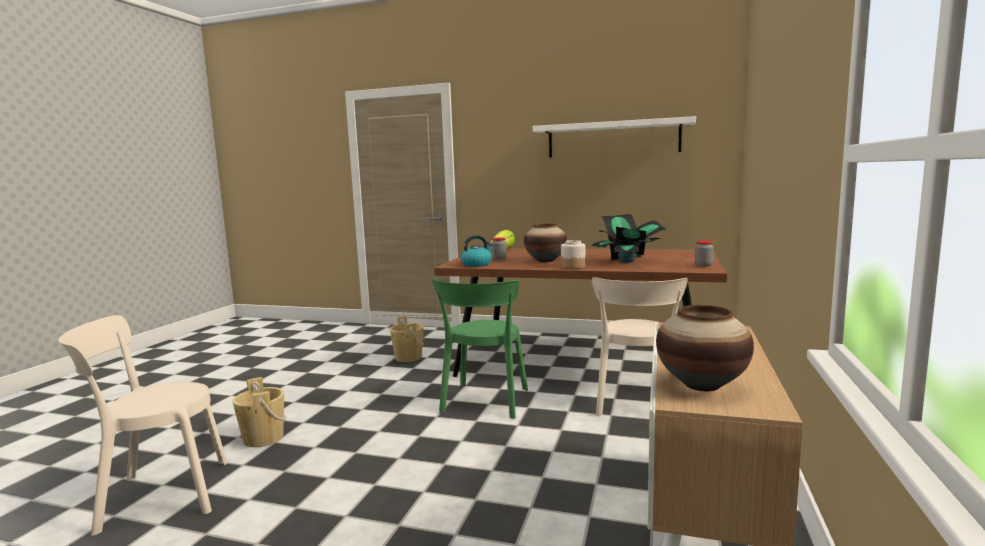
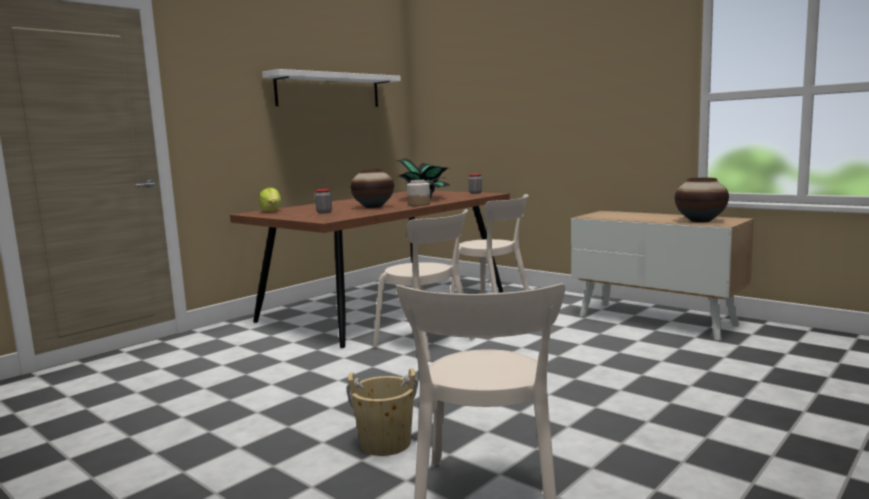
camera: 65 degrees left, 0 degrees up
beige bucket [390,316,424,362] -> none
green chair [432,279,528,419] -> beige chair [373,209,475,361]
kettle [461,235,494,267] -> none

